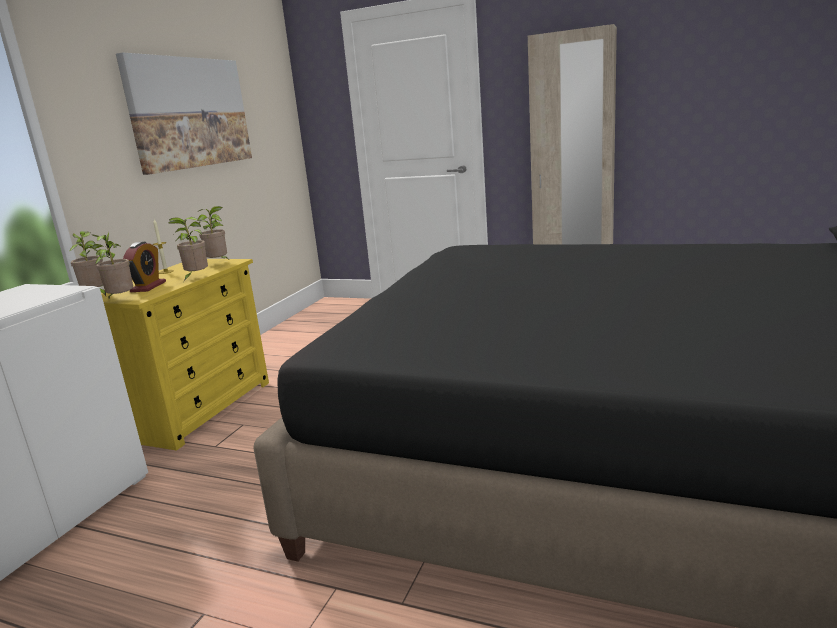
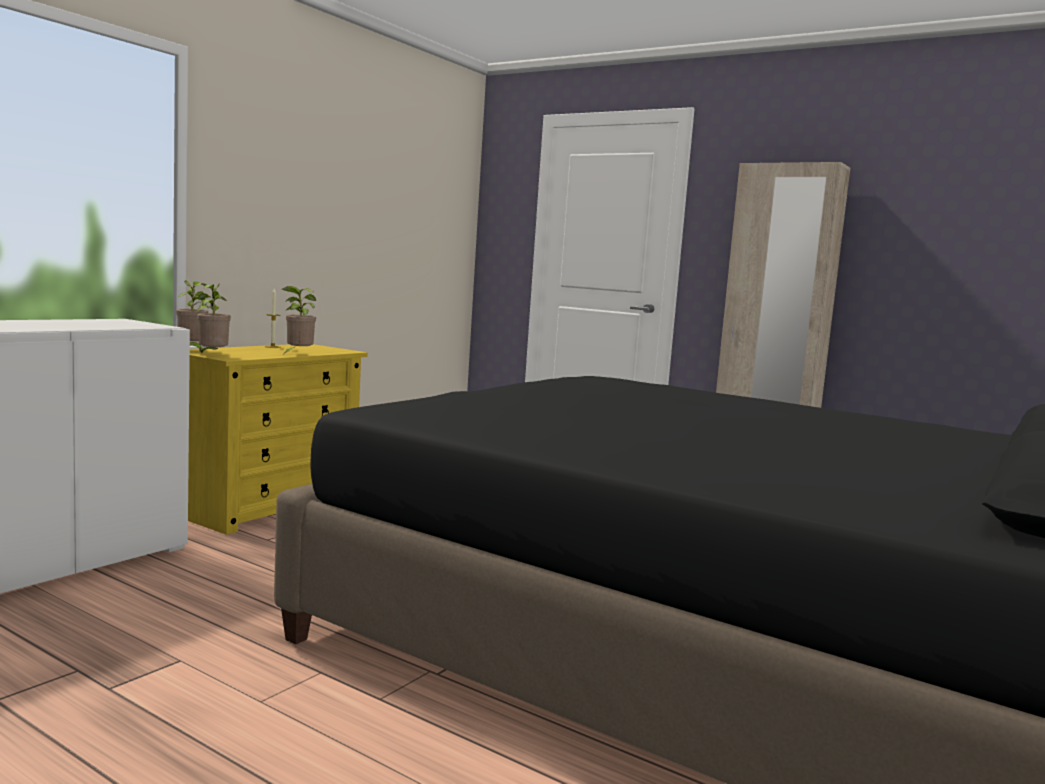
camera: 10 degrees right, 10 degrees down
picture [116,52,252,175] -> none
alarm clock [123,242,166,292] -> none
potted plant [197,206,228,259] -> none

